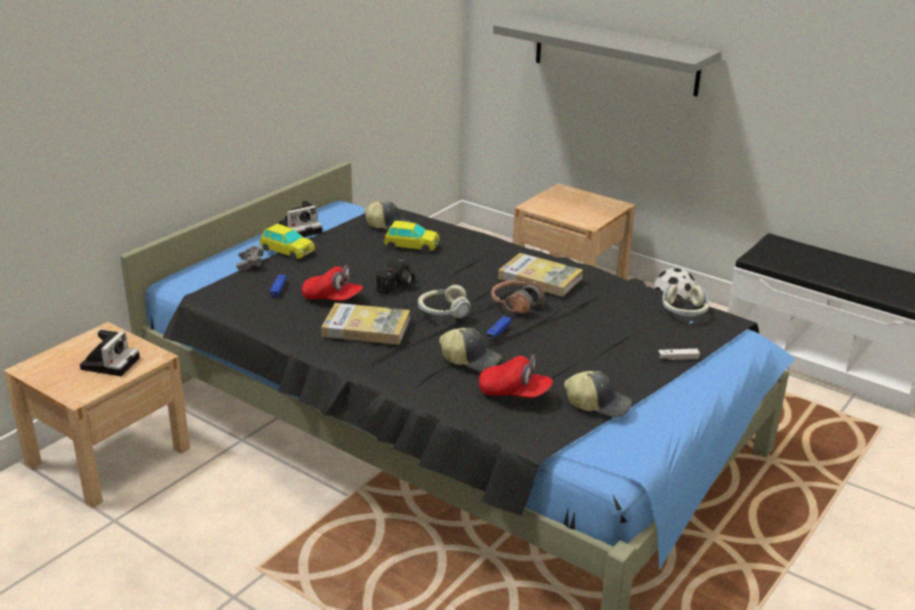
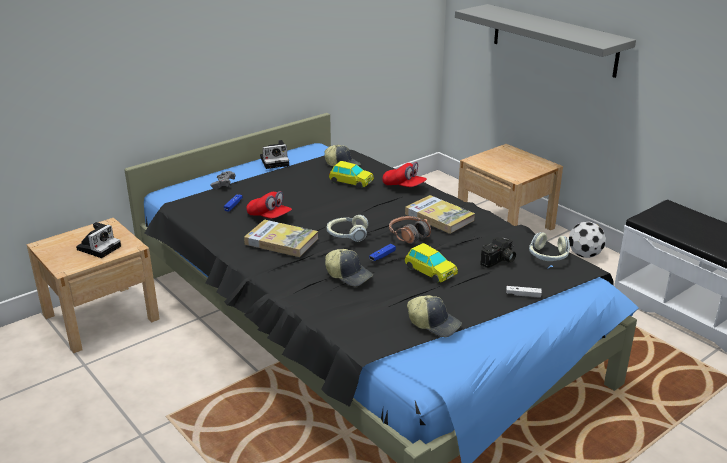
camera: 15 degrees right, 0 degrees up
toy car [260,224,315,260] -> toy car moved to [405,243,458,283]
camera [376,259,415,294] -> camera moved to [480,237,516,268]
red cap [479,354,553,398] -> red cap moved to [382,162,427,187]

